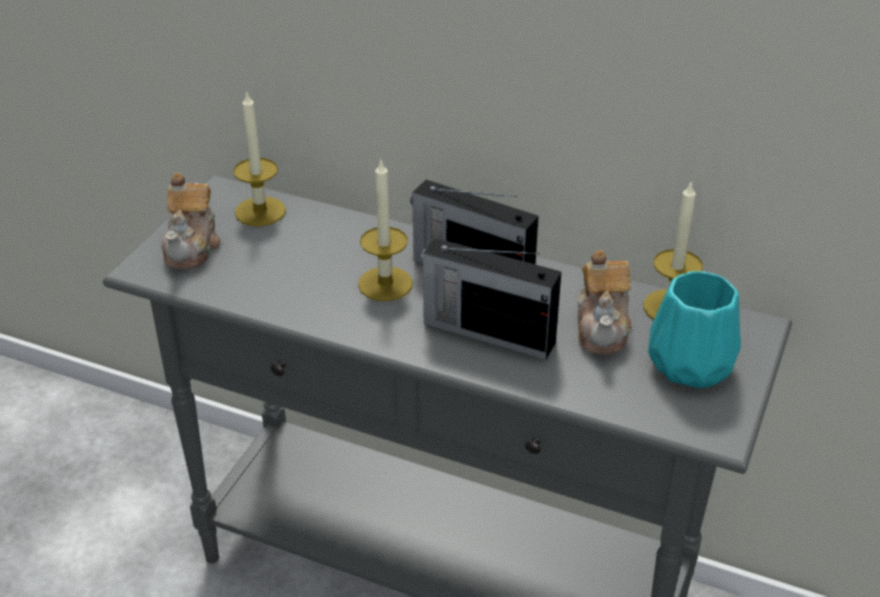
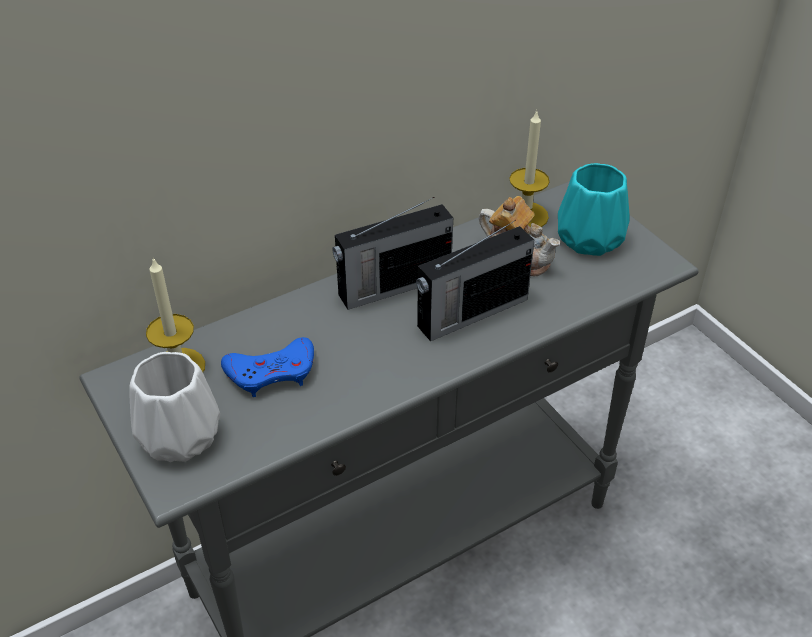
camera: 55 degrees left, 5 degrees up
teapot [162,173,221,269] -> white vase [129,352,220,462]
candle [358,160,413,301] -> none
none -> blue game controller [221,337,314,397]

